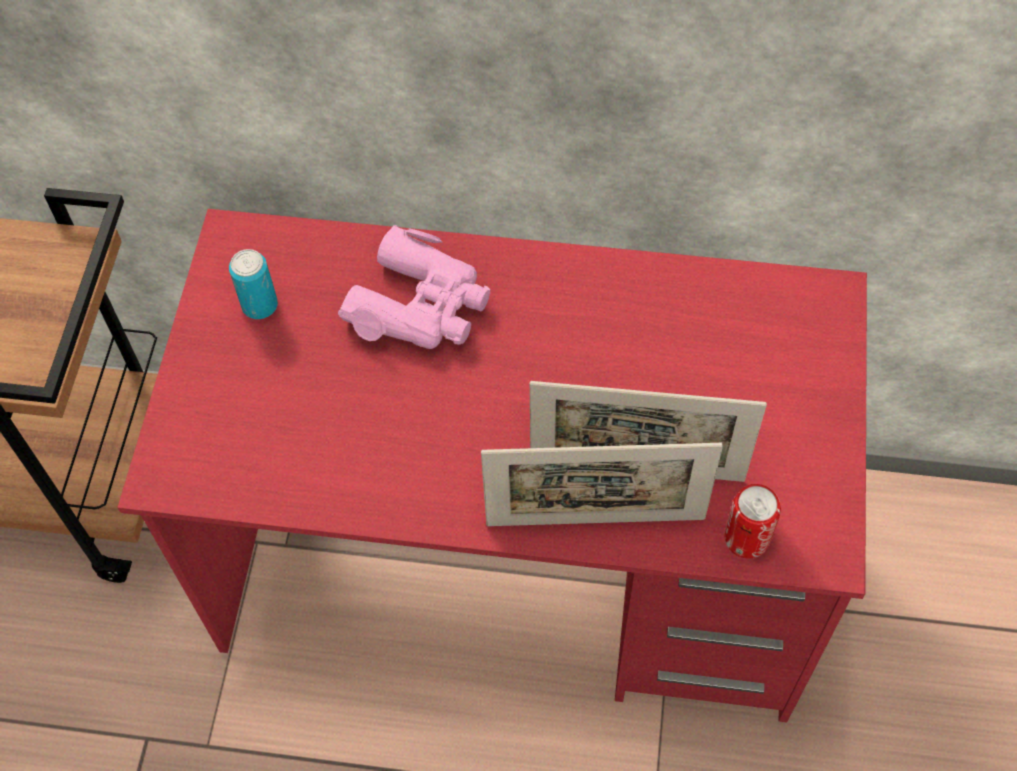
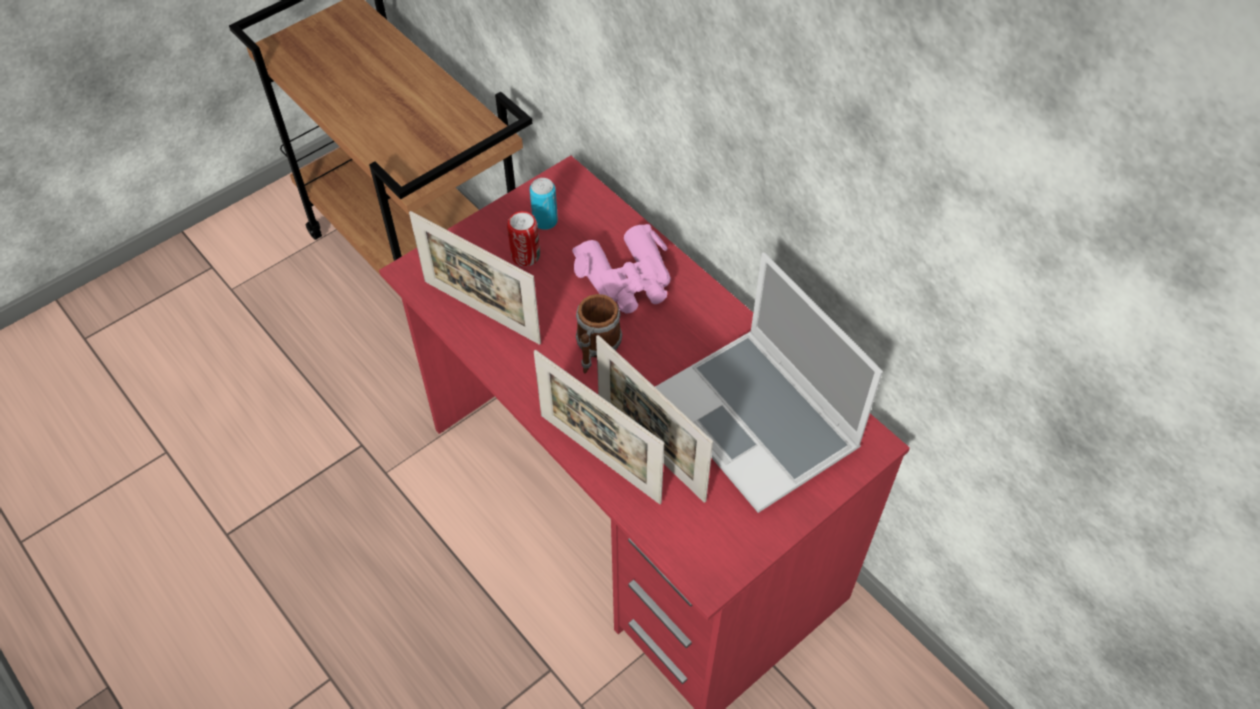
camera: 40 degrees right, 5 degrees down
can [724,484,781,559] -> can moved to [507,211,540,266]
none -> picture frame [409,211,541,345]
none -> mug [576,294,622,374]
none -> laptop [655,253,883,513]

